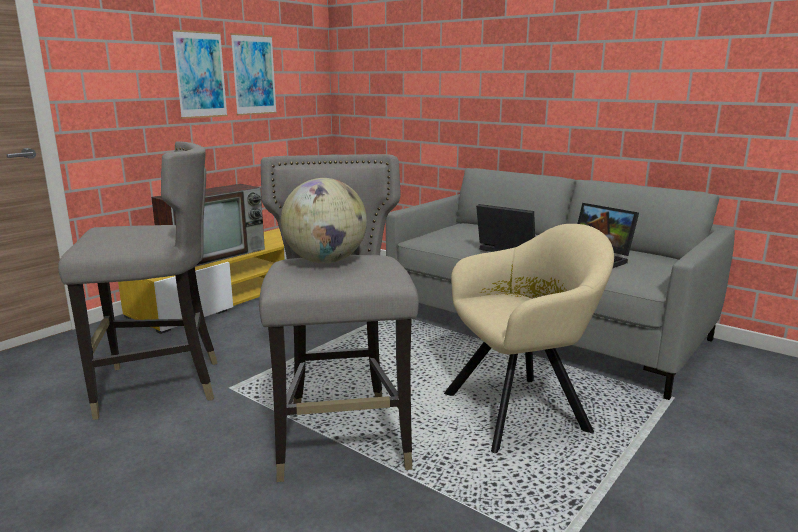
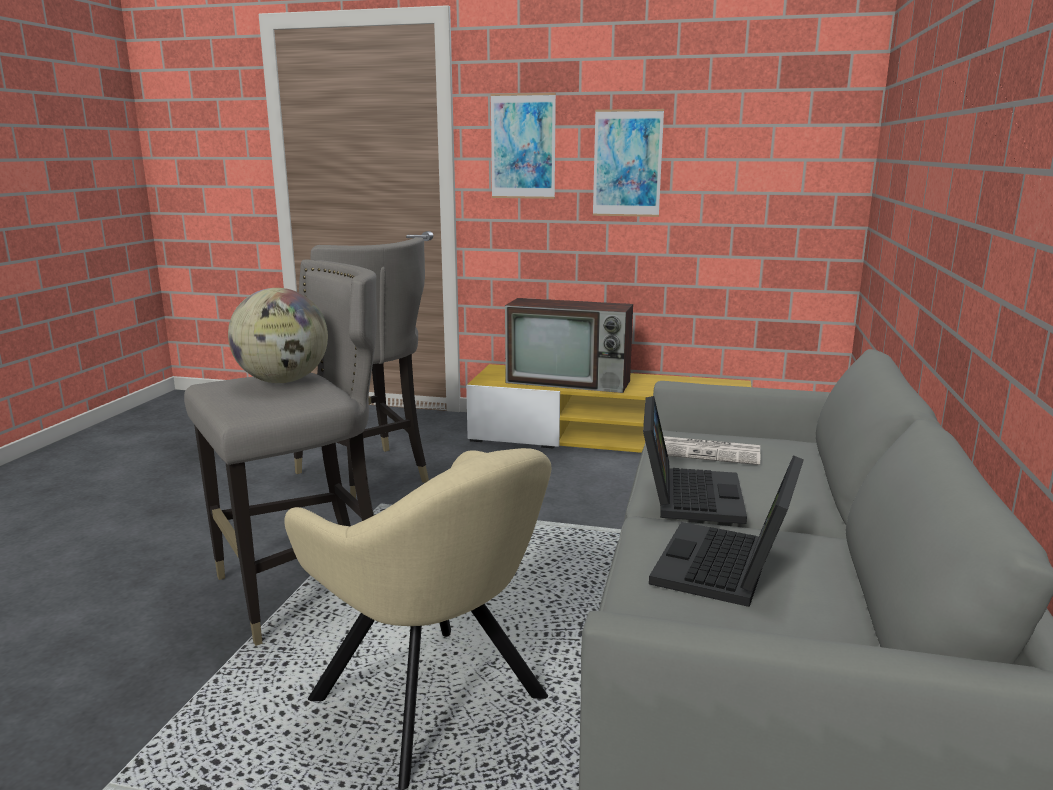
camera: 65 degrees right, 0 degrees up
picture [230,33,277,115] -> picture moved to [490,93,556,199]
none -> newspaper [663,436,760,465]

